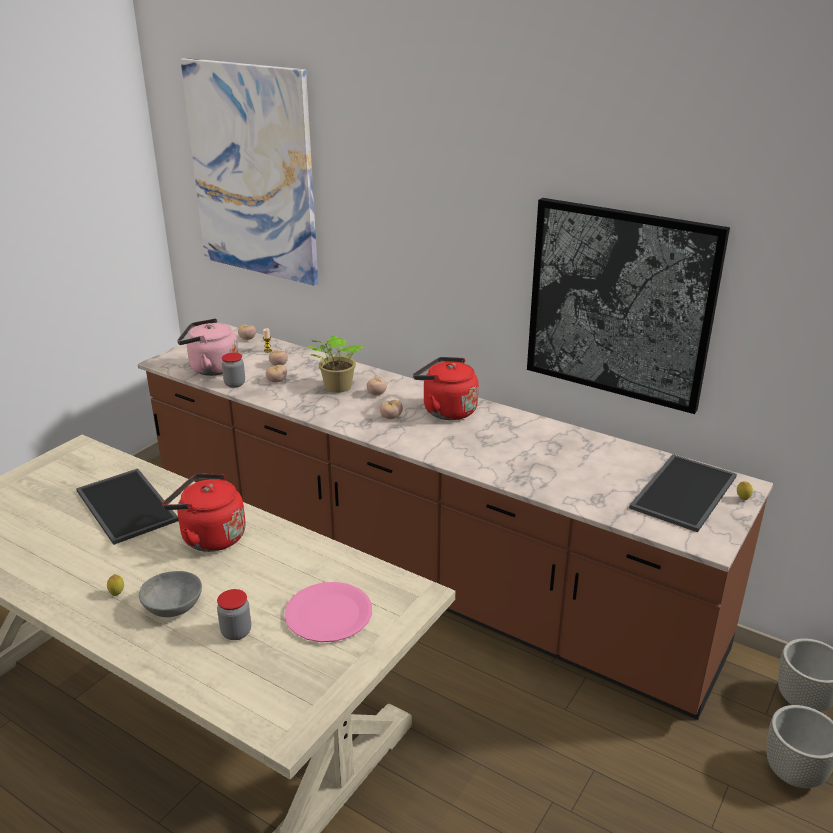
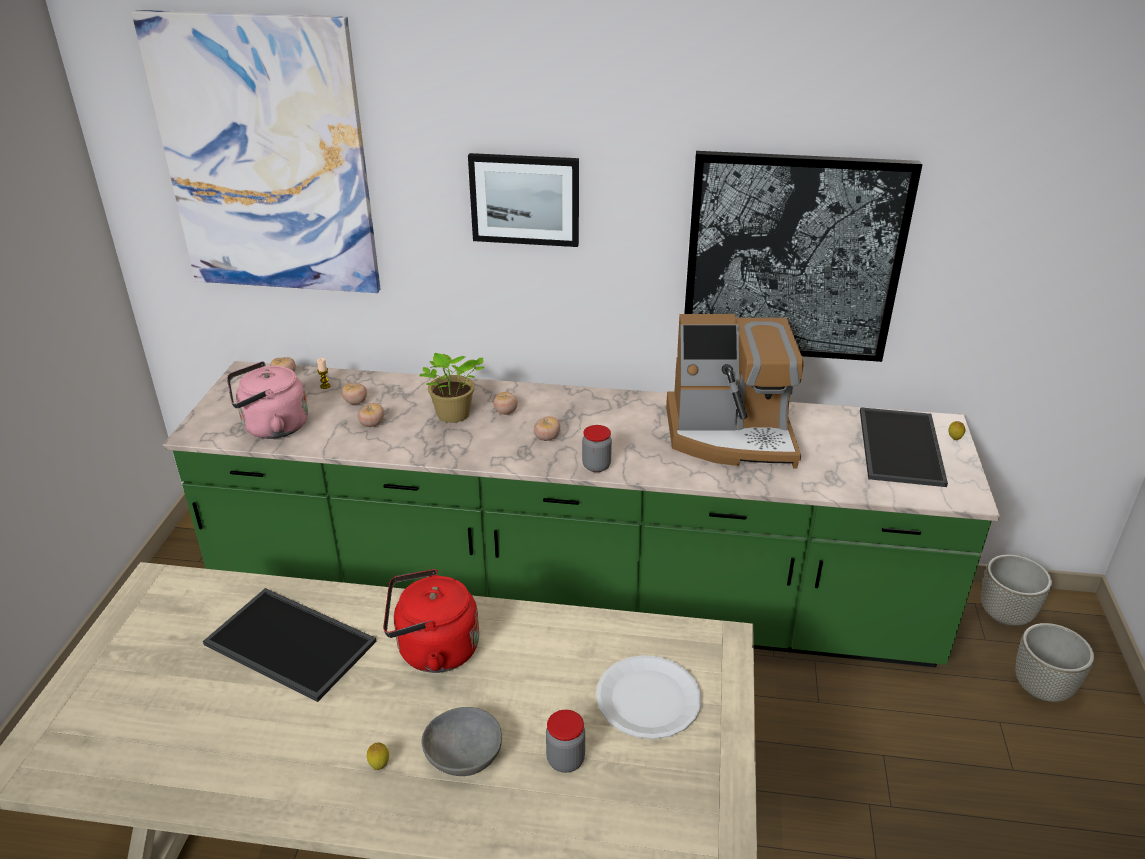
camera: 25 degrees left, 5 degrees up
brown counter [138,324,773,720] -> green counter [163,361,1000,667]
jar [222,353,245,388] -> jar moved to [582,425,612,472]
pink plate [285,582,372,642] -> white plate [596,655,701,739]
red kettle [413,357,478,420] -> none
none -> picture [468,153,579,247]
none -> coffee machine [666,314,804,469]

